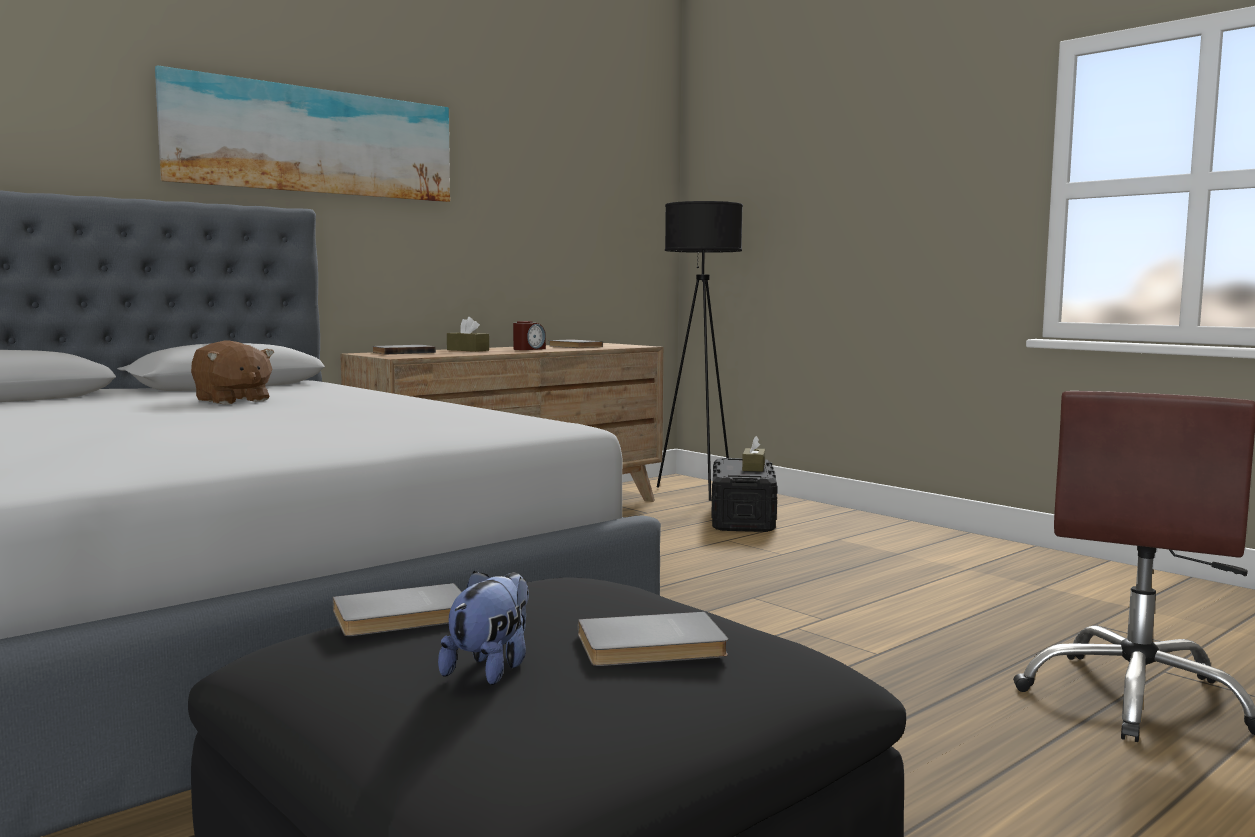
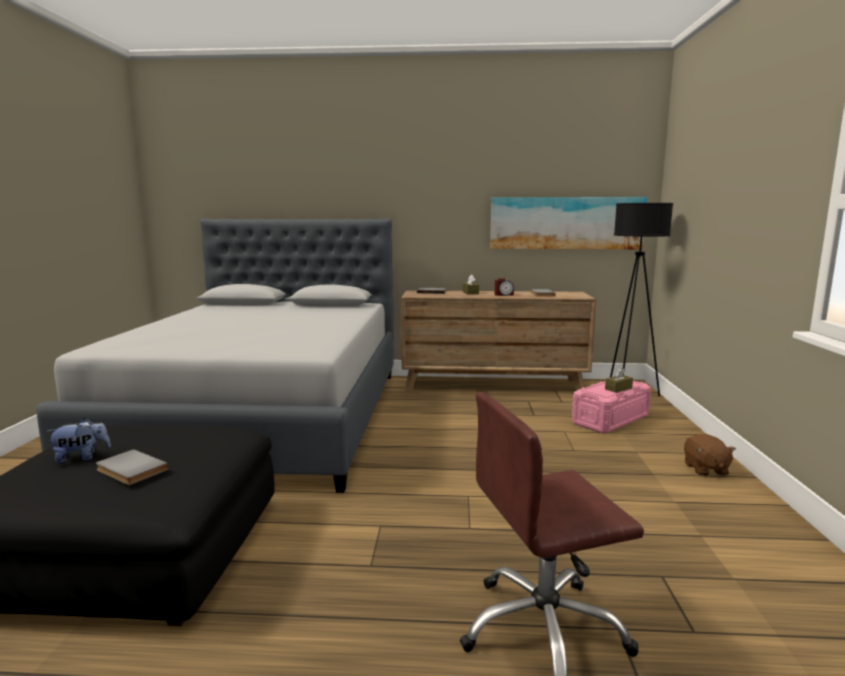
camera: 45 degrees right, 5 degrees up
picture [155,65,450,202] -> picture moved to [490,197,647,249]
brown plush toy [191,340,274,405] -> brown plush toy moved to [684,434,736,476]
grey book [333,583,462,636] -> none
black storage box [711,458,778,532] -> pink storage box [572,381,651,433]

